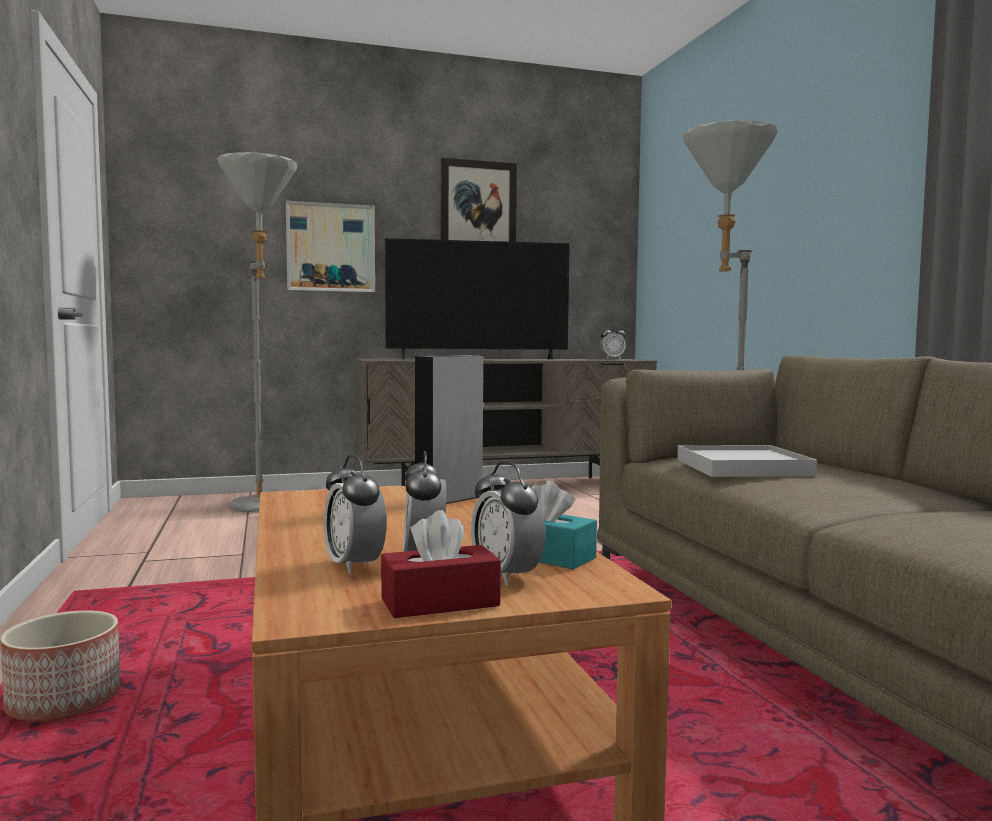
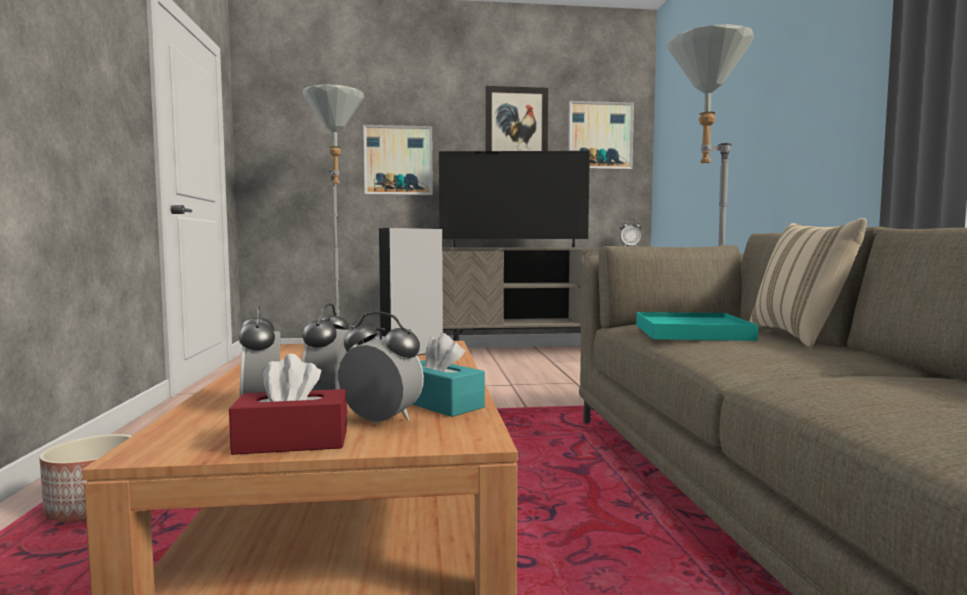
camera: 10 degrees right, 0 degrees up
alarm clock [471,461,546,586] -> alarm clock turned 135 degrees clockwise [338,311,424,424]
white tray [677,445,817,477] -> turquoise tray [636,312,758,341]
none -> picture [568,101,634,170]
none -> beige pillow [749,218,867,348]

